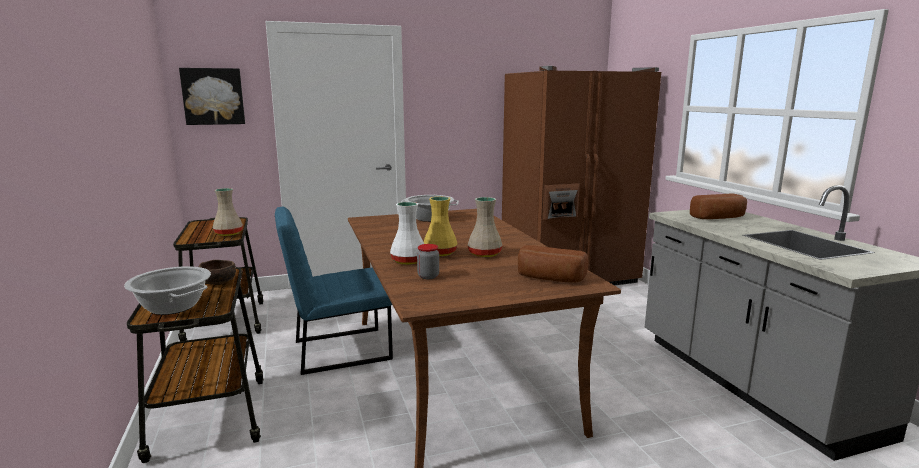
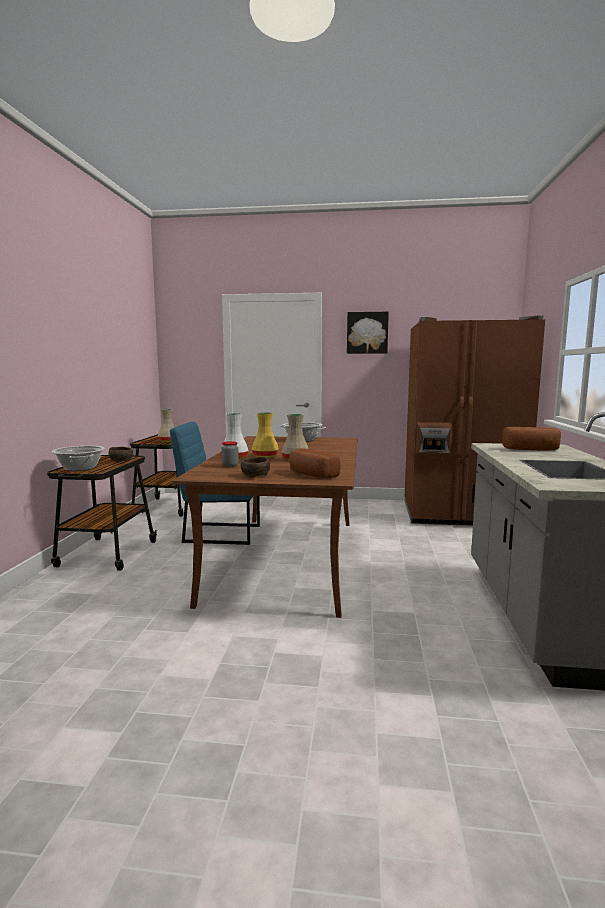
camera: 25 degrees right, 5 degrees down
picture [179,68,245,125] -> picture moved to [347,312,389,354]
none -> brown bowl [241,457,270,478]

